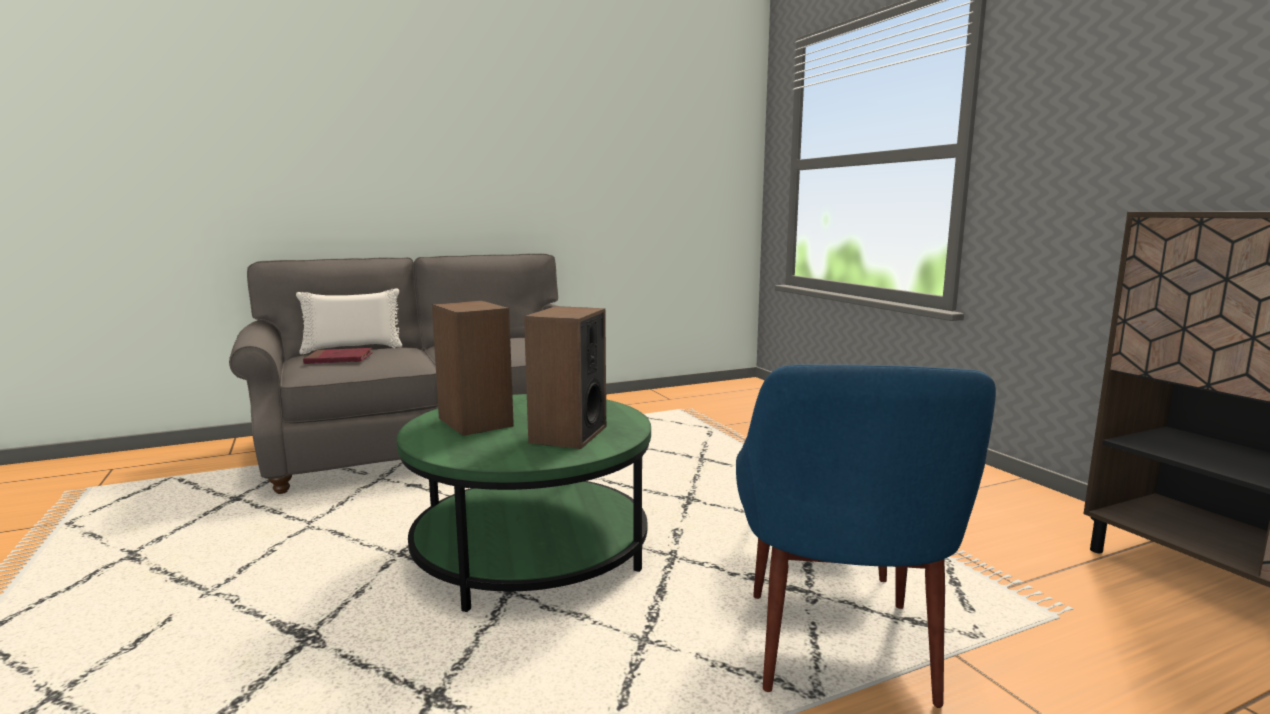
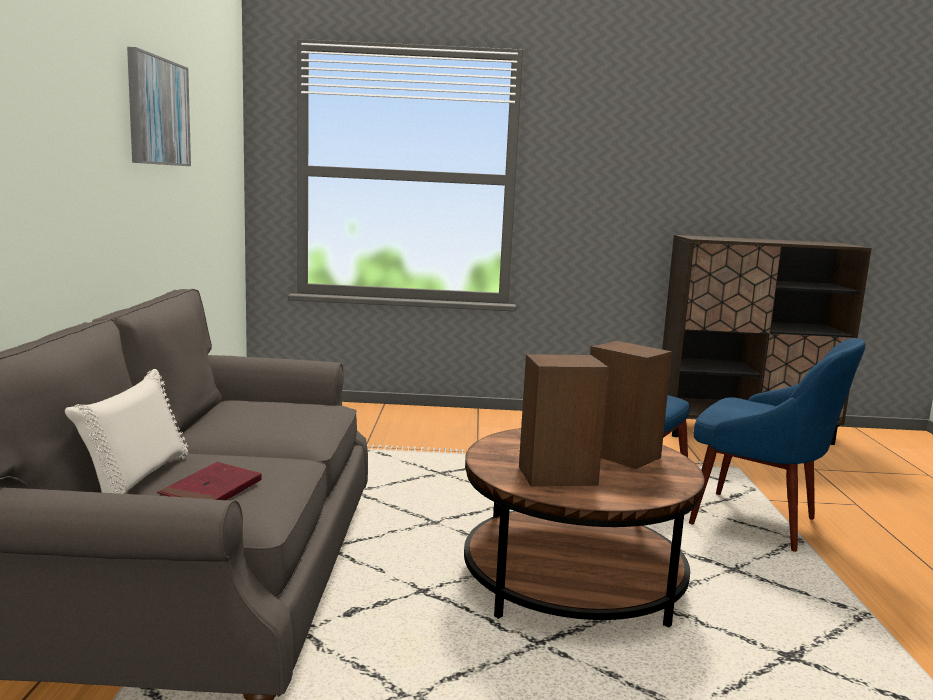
camera: 65 degrees left, 0 degrees up
green coffee table [397,394,651,612] -> brown coffee table [464,428,705,628]
none -> picture [127,47,191,166]

